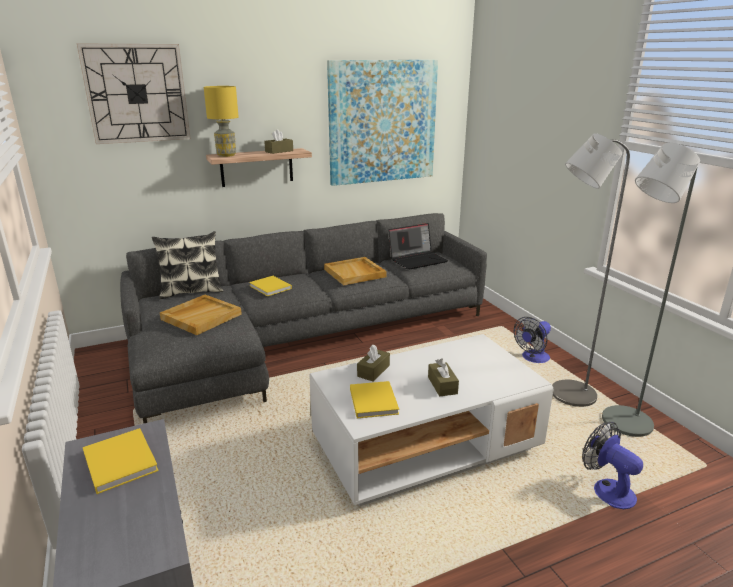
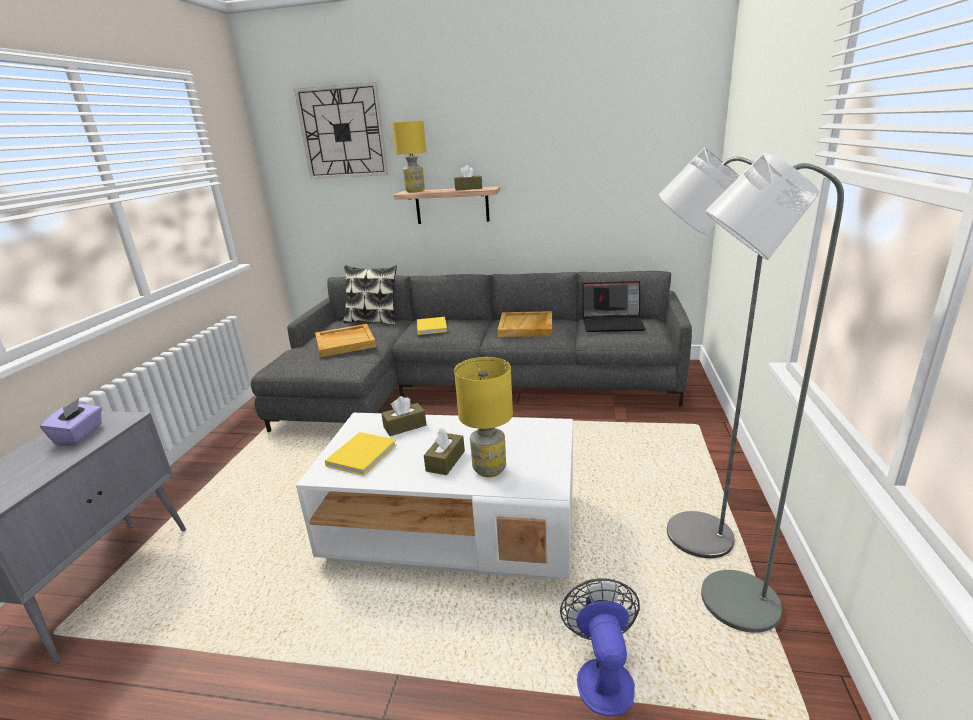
camera: 35 degrees right, 0 degrees up
yellow book [83,428,158,494] -> purple tissue box [40,398,102,444]
picture [327,60,438,186] -> none
fan [514,317,551,363] -> none
none -> yellow table lamp [454,357,513,477]

